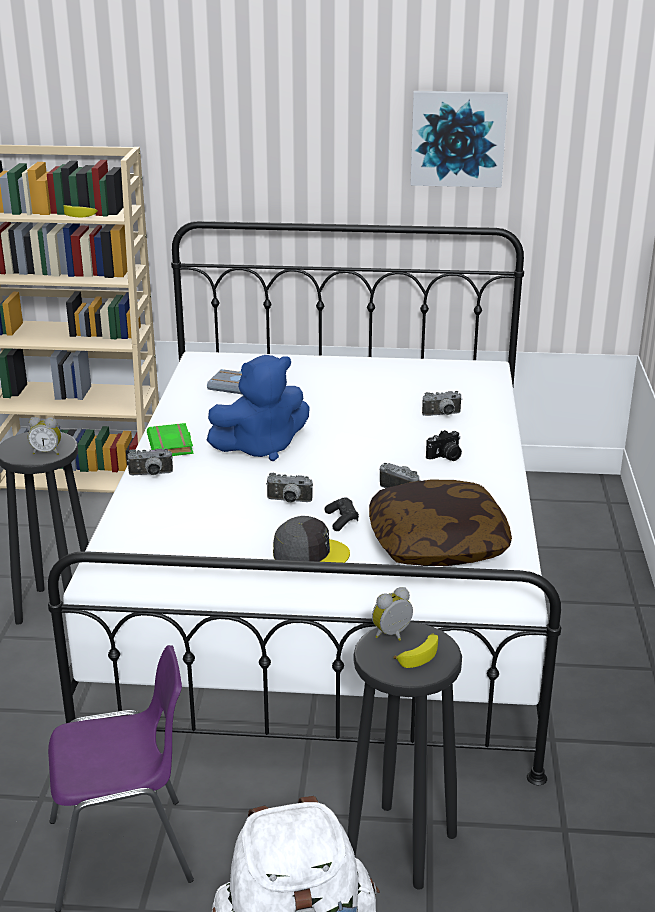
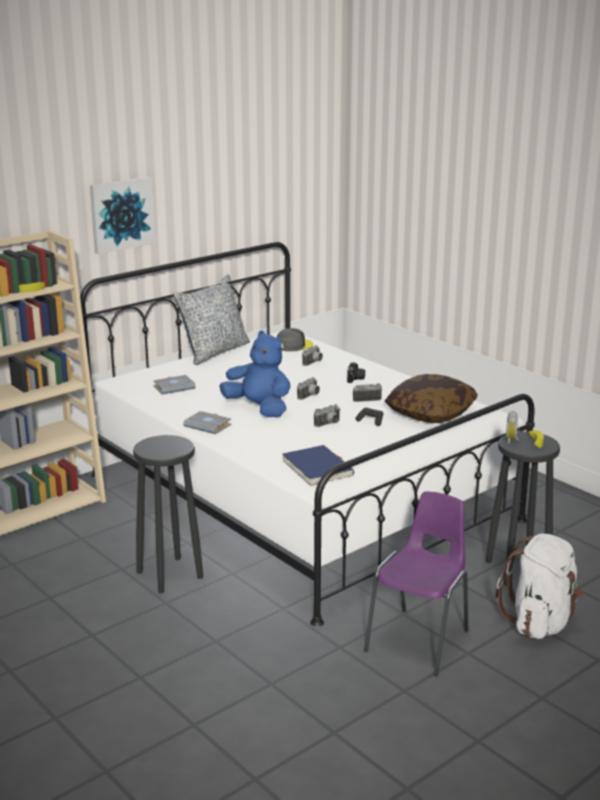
camera: 45 degrees left, 5 degrees down
alarm clock [28,417,61,455] -> none
camera [127,448,173,475] -> camera moved to [297,377,320,400]
green book [147,423,193,456] -> grey book [183,411,231,434]
blue plush toy [206,355,310,461] -> blue plush toy turned 75 degrees counterclockwise [220,330,290,417]
grey cap [273,516,350,563] -> grey cap moved to [276,328,314,352]
picture [410,91,508,187] -> picture moved to [90,177,155,254]
none -> pillow [173,274,250,365]
none -> blue book [282,445,354,487]

